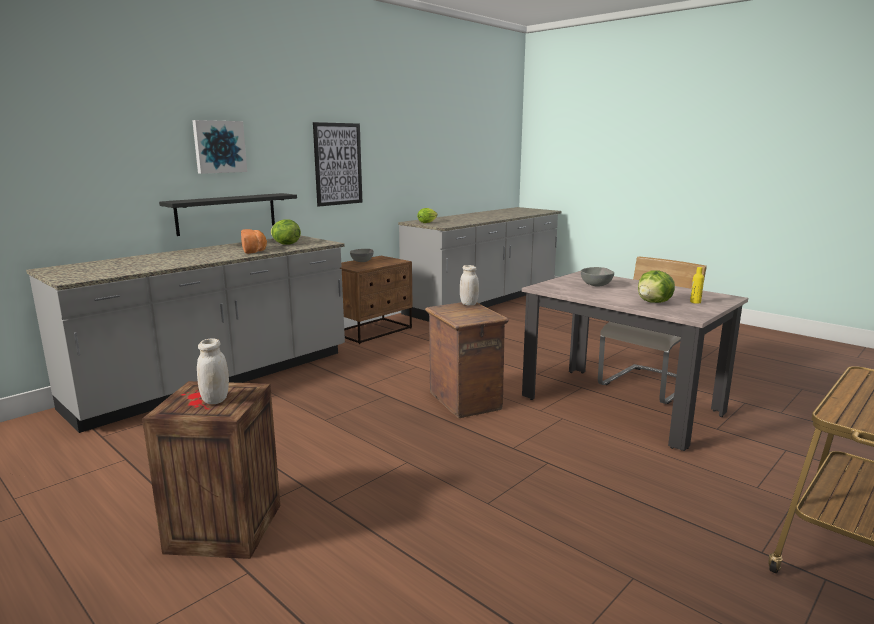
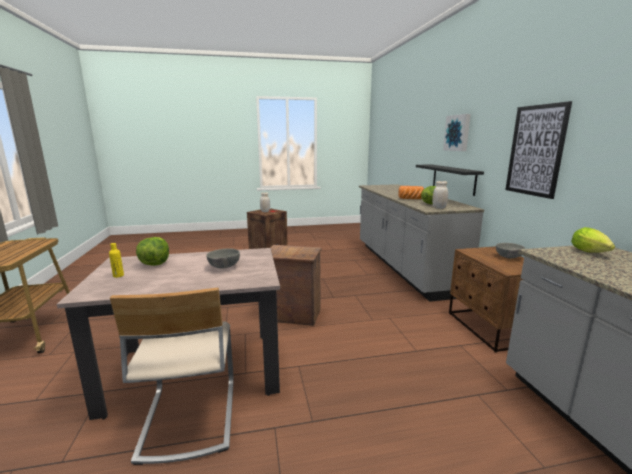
camera: 125 degrees right, 0 degrees up
white jar [460,265,479,306] -> white jar moved to [432,181,448,209]

